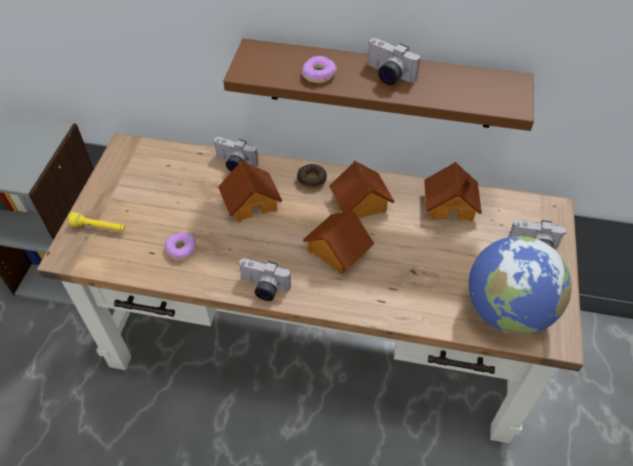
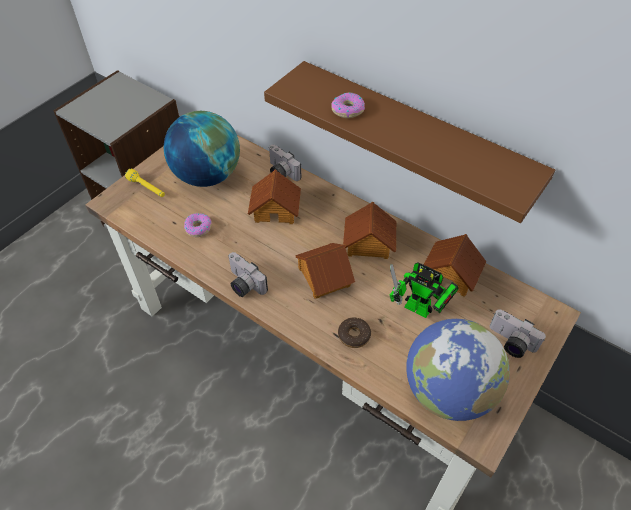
camera: 25 degrees right, 0 degrees up
donut [297,164,327,189] -> donut moved to [338,318,371,348]
camera [368,38,420,85] -> none
none -> globe [164,111,240,187]
none -> toy robot [390,263,458,318]

